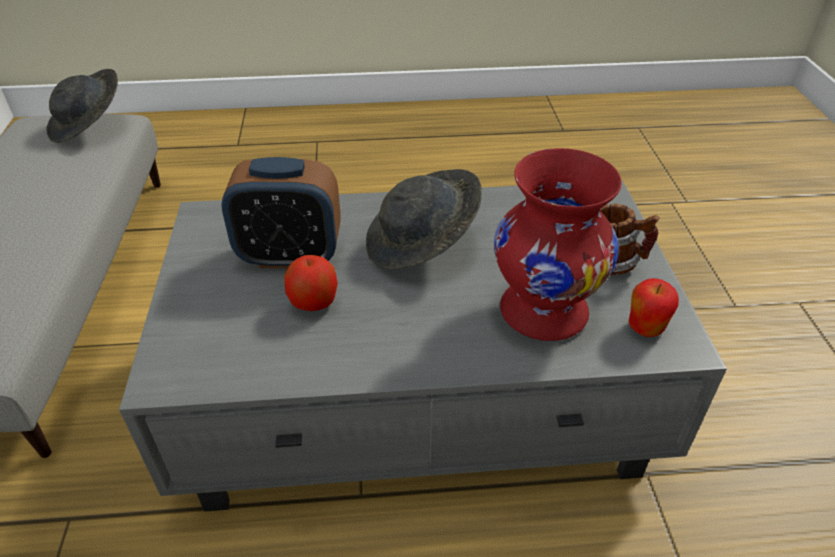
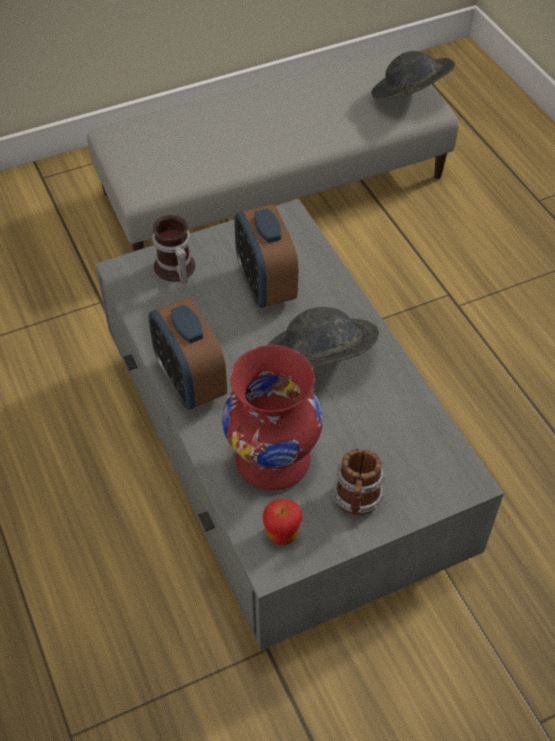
camera: 70 degrees right, 10 degrees up
apple [284,255,338,311] -> none
none -> alarm clock [148,297,227,410]
none -> mug [152,215,195,284]

